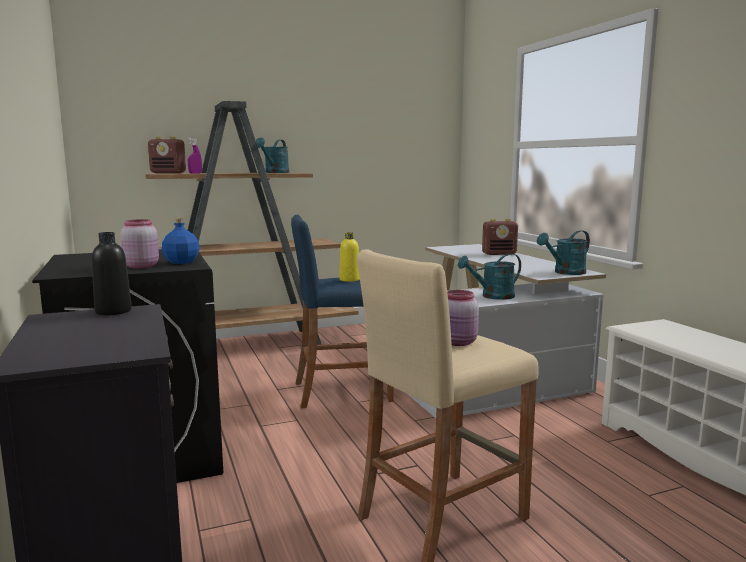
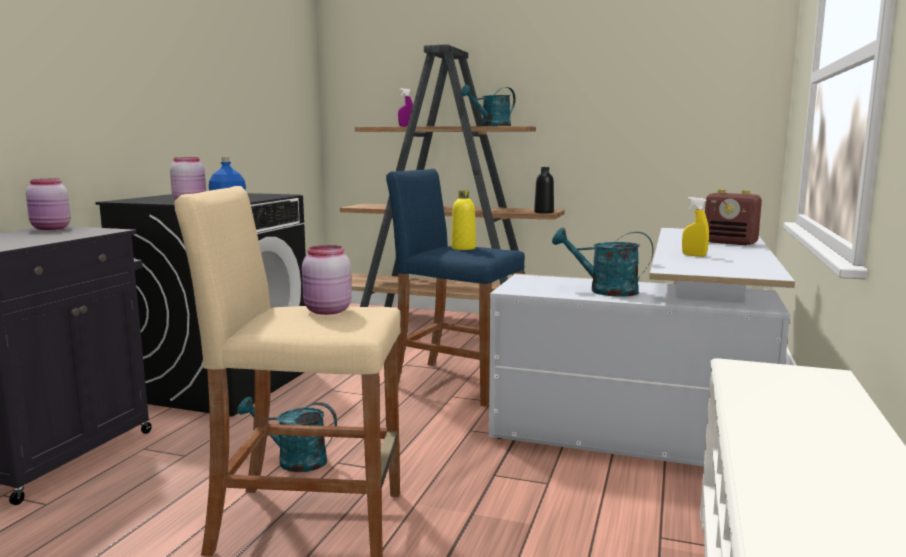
camera: 40 degrees right, 0 degrees up
black bottle [92,232,132,315] -> black bottle moved to [534,167,554,214]
radio [148,137,186,173] -> none
turquoise watering can [537,230,590,275] -> turquoise watering can moved to [237,397,337,472]
none -> pink jar [26,179,71,230]
none -> yellow spray bottle [682,197,709,257]

